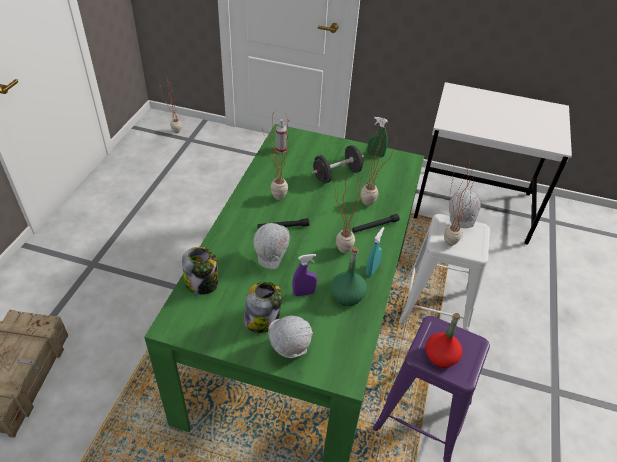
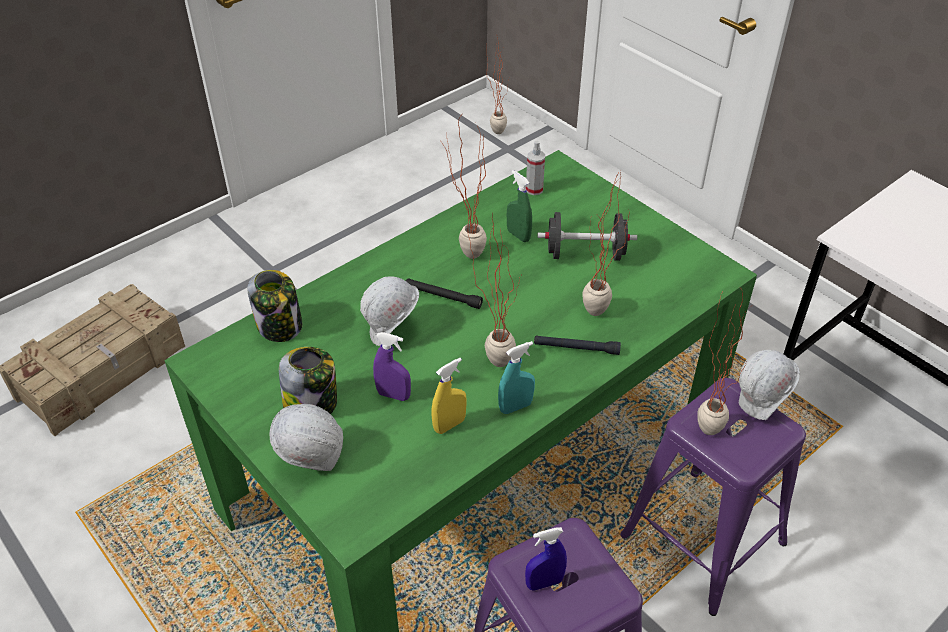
camera: 35 degrees right, 0 degrees up
green bottle [331,246,367,306] -> yellow spray bottle [431,358,467,434]
green spray bottle [367,117,388,157] -> green spray bottle moved to [507,170,532,242]
white stool [399,214,490,331] -> purple stool [620,378,806,616]
red bottle [425,313,463,368] -> blue spray bottle [525,527,567,591]

